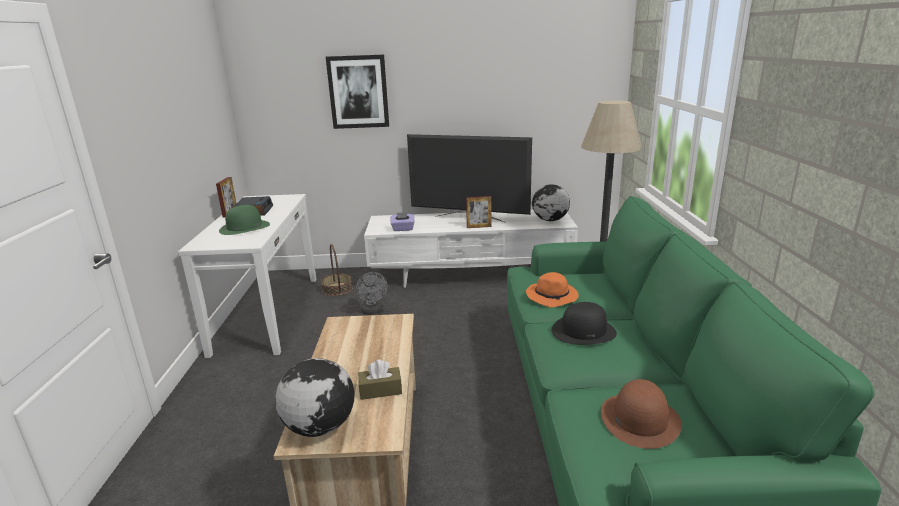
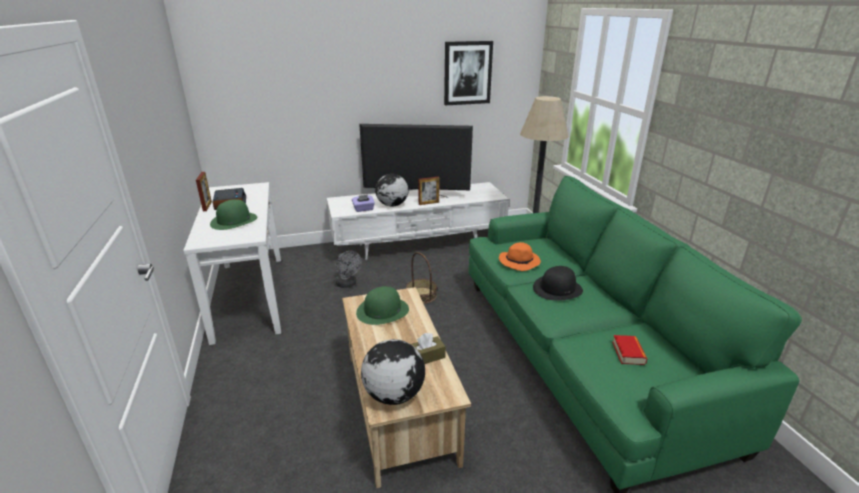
camera: 15 degrees left, 5 degrees up
basket [321,244,353,296] -> basket moved to [406,252,437,304]
picture [326,55,389,129] -> picture moved to [444,41,493,105]
globe [532,184,570,221] -> globe moved to [375,174,409,206]
brown hat [601,379,682,449] -> book [612,335,647,365]
none -> green hat [356,286,409,325]

